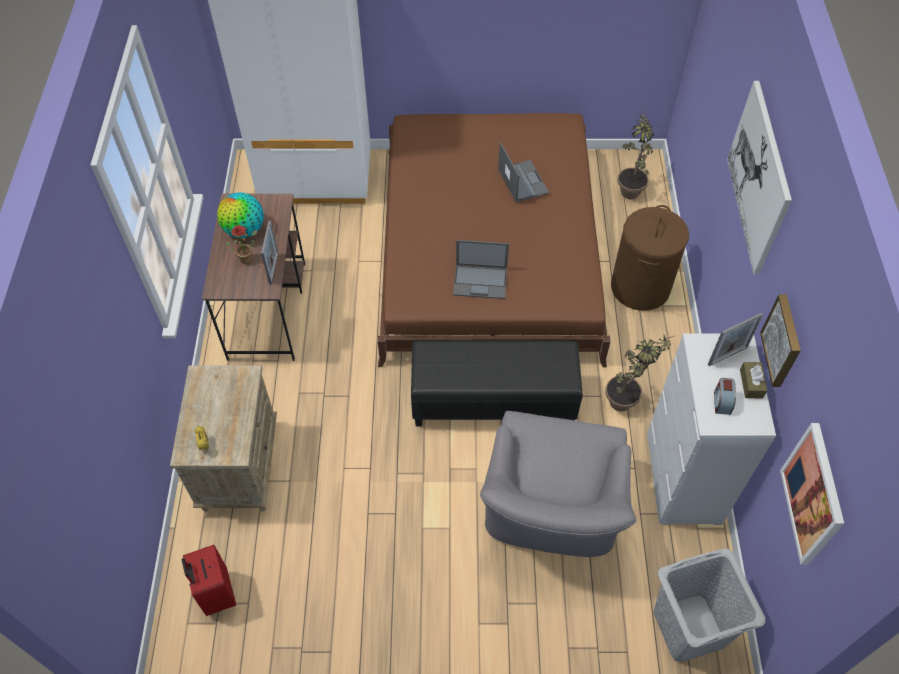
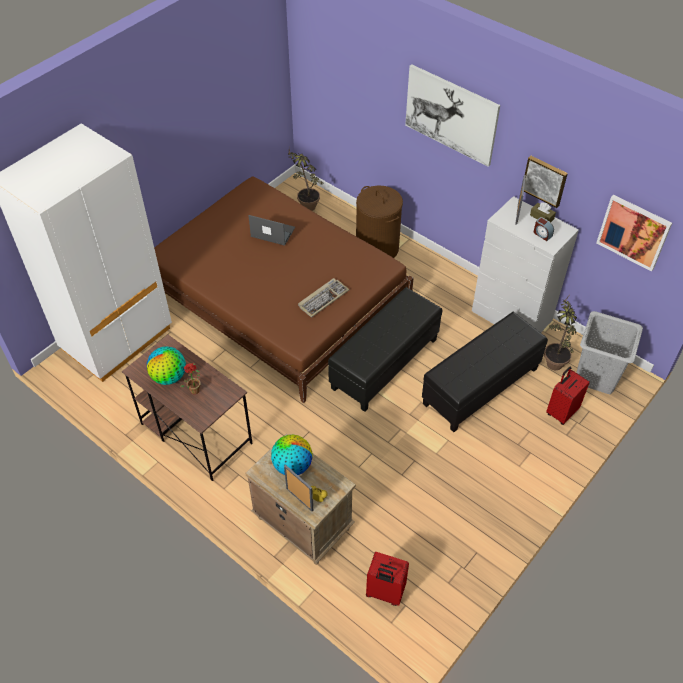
camera: 50 degrees left, 5 degrees down
picture frame [261,221,278,285] -> picture frame moved to [284,465,313,511]
laptop [453,240,509,299] -> keyboard [298,278,350,318]
grey armchair [480,411,636,557] -> black ottoman [422,312,548,432]
potted plant [605,335,677,411] -> potted plant moved to [544,296,577,370]
none -> globe [271,435,312,475]
none -> red suitcase [546,367,590,425]

